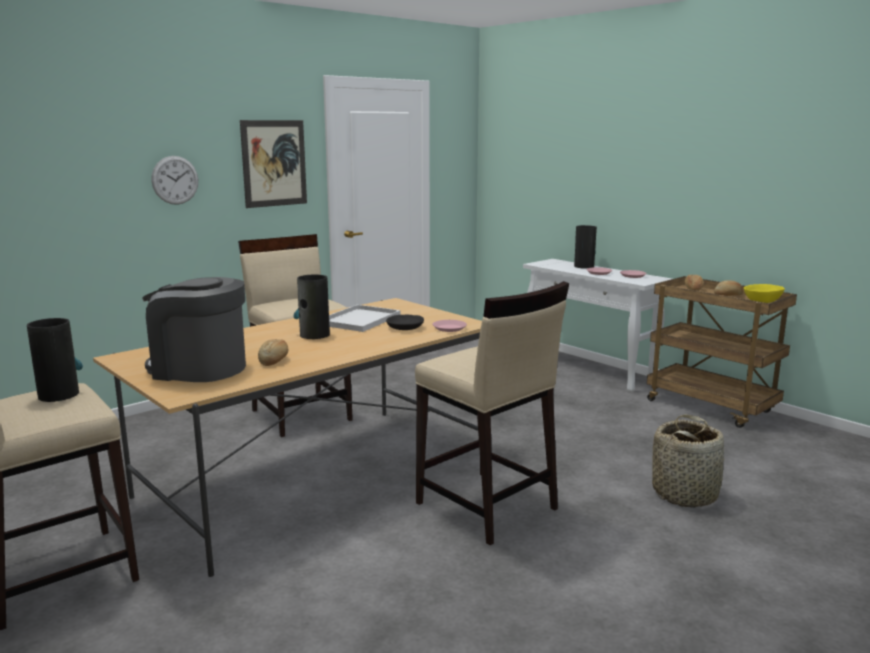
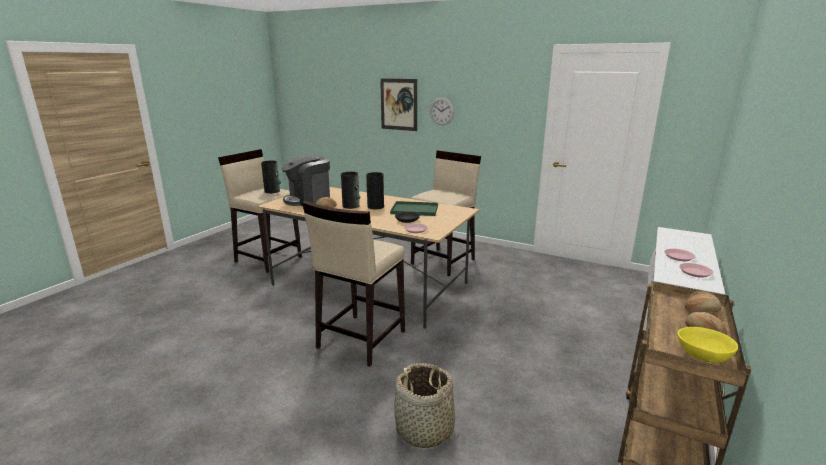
camera: 70 degrees right, 5 degrees up
coffee machine [142,277,246,382] -> coffee machine turned 120 degrees counterclockwise [281,156,330,206]
picture [240,120,307,208] -> picture moved to [380,78,417,131]
white tray [329,305,400,332] -> green tray [390,201,438,216]
vase [574,225,597,269] -> vase moved to [341,172,360,209]

